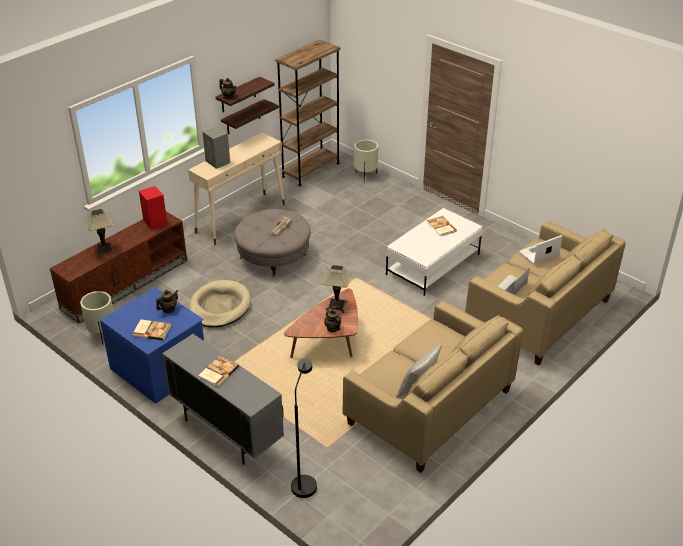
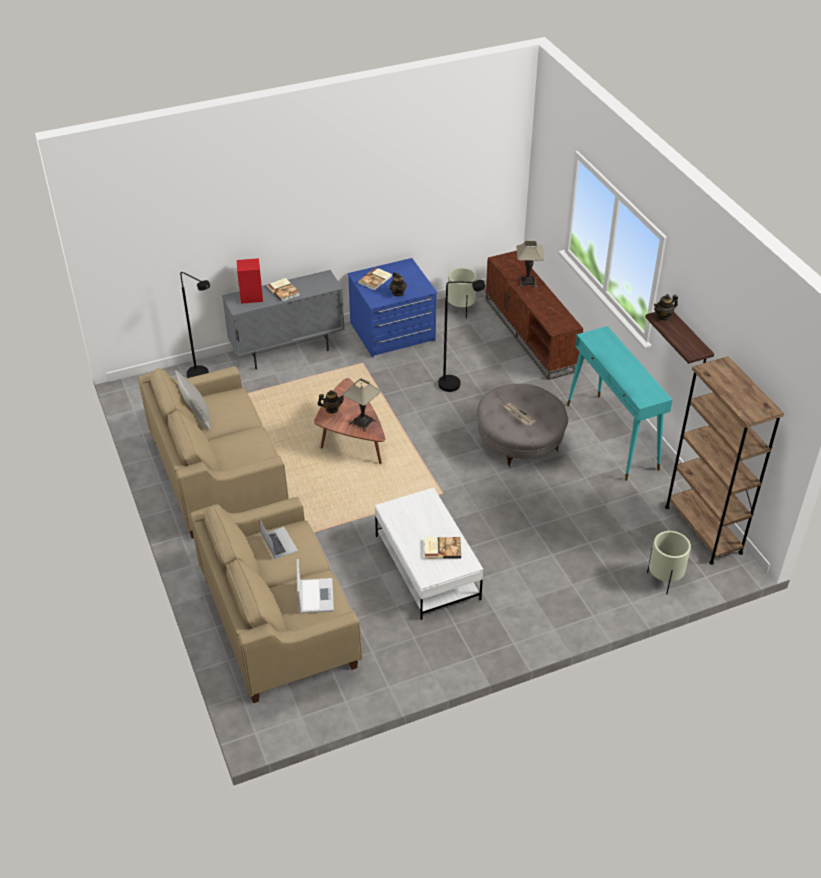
camera: 115 degrees right, 5 degrees up
red speaker [139,186,167,230] -> red speaker moved to [237,258,263,304]
beige console table [188,133,285,245] -> turquoise console table [567,326,673,481]
beige dog bed [188,280,251,327] -> black floor lamp [438,280,485,392]
grey speaker [203,126,230,169] -> none
shelf [221,99,279,134] -> none

